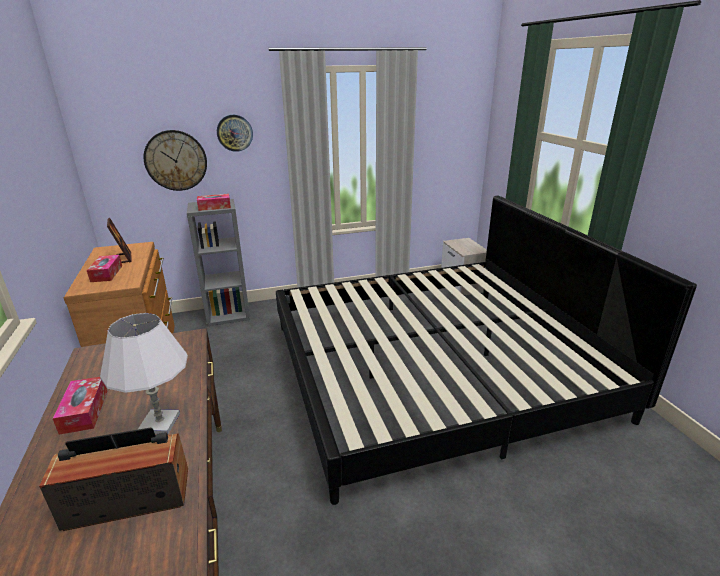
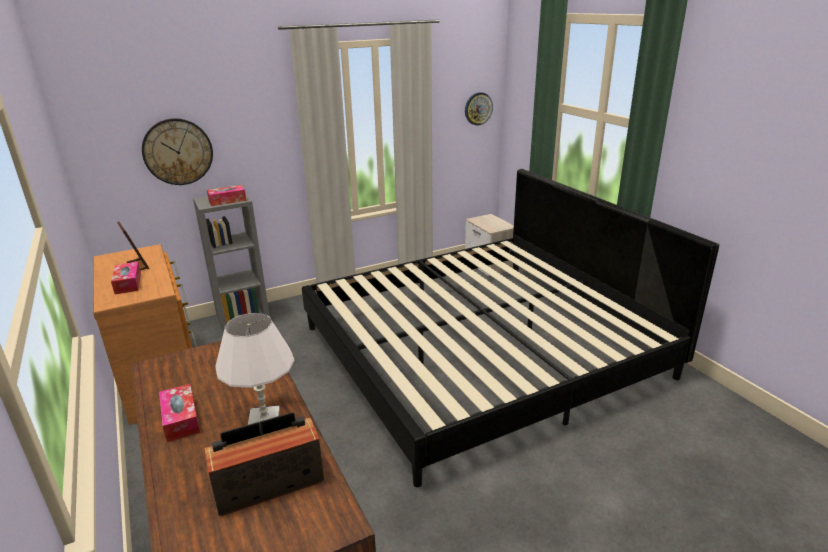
camera: 10 degrees left, 0 degrees up
wall clock [217,115,253,152] -> wall clock moved to [465,92,493,126]

